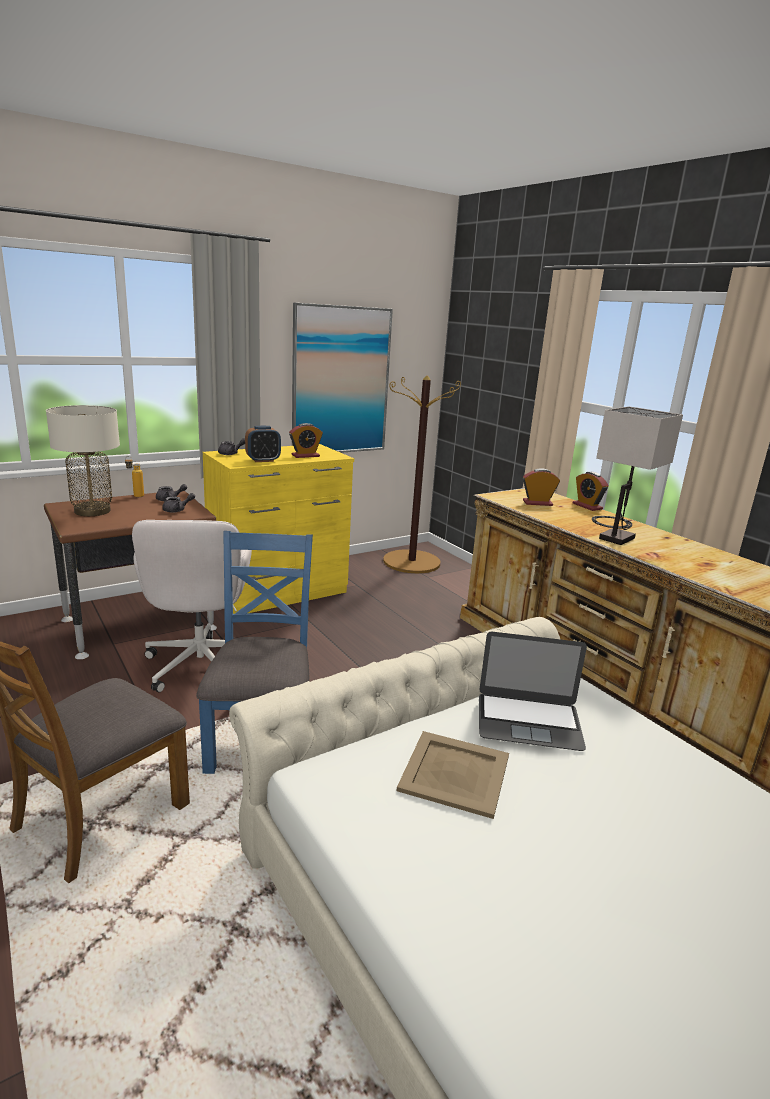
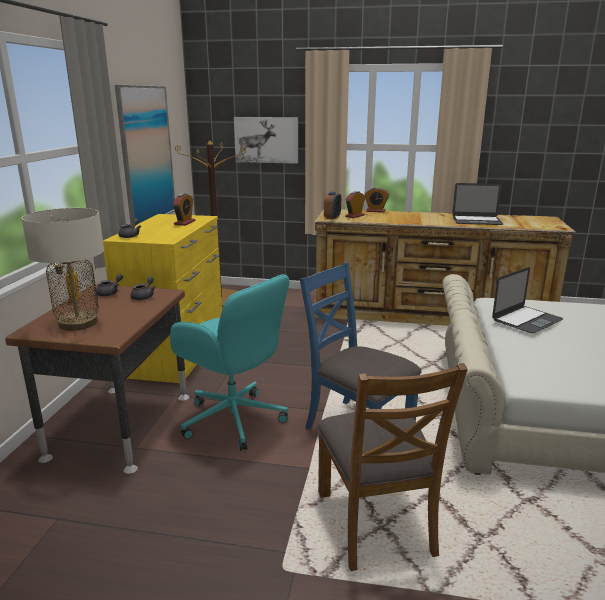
camera: 45 degrees left, 0 degrees up
white office chair [132,520,252,692] -> turquoise office chair [170,274,289,451]
alarm clock [245,426,281,462] -> alarm clock moved to [324,192,341,219]
beige tray [397,731,509,819] -> none
table lamp [592,406,683,545] -> none
none -> picture [234,117,298,164]
none -> laptop [452,183,503,225]

